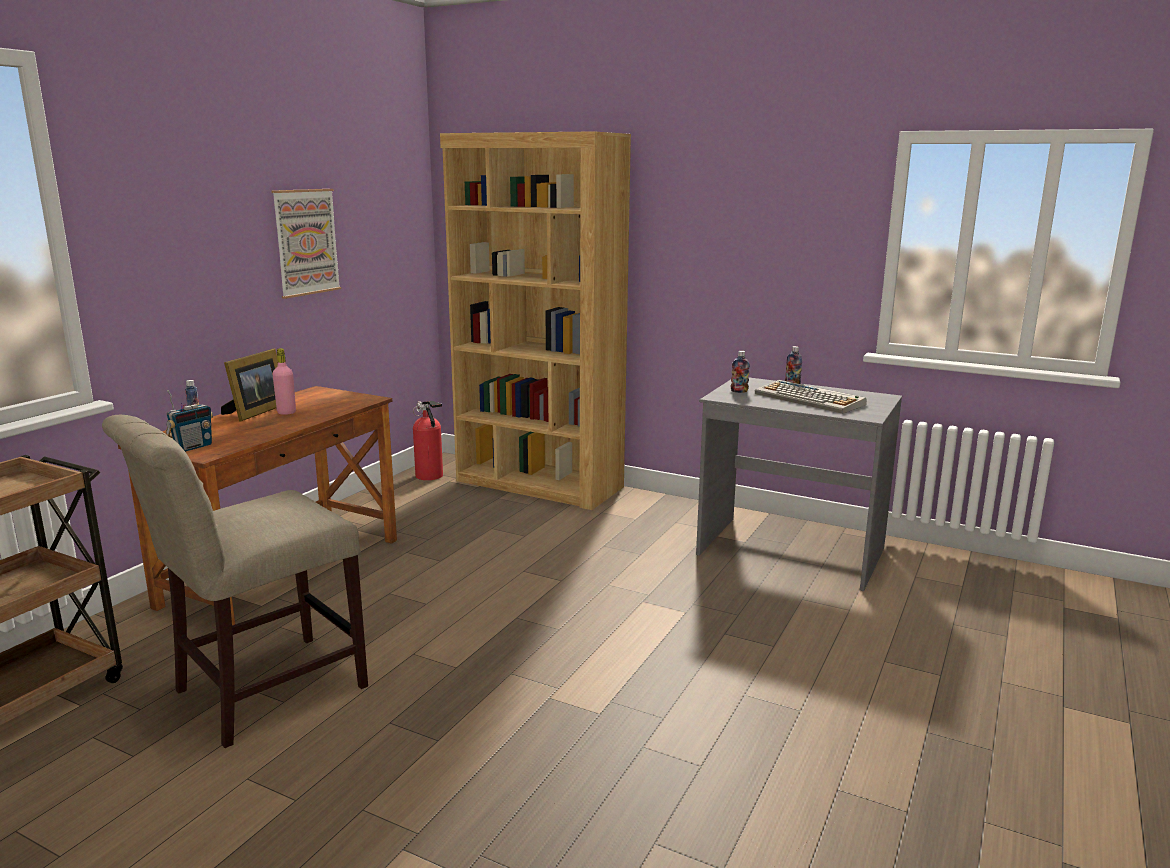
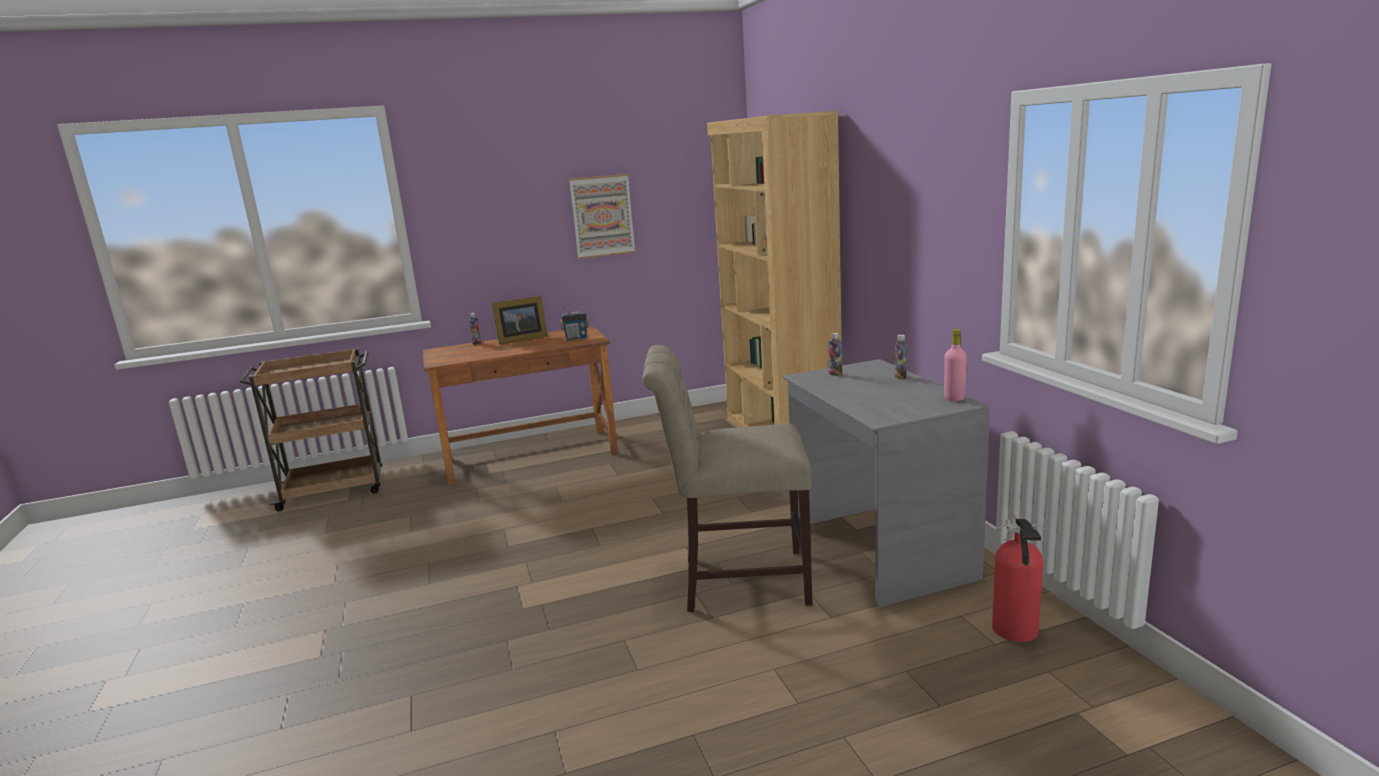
camera: 45 degrees right, 0 degrees up
beige chair [102,415,368,748] -> beige chair moved to [642,345,813,612]
radio [166,390,213,452] -> radio moved to [560,301,589,340]
pink bottle [273,348,296,415] -> pink bottle moved to [944,329,967,401]
fire extinguisher [413,401,443,480] -> fire extinguisher moved to [992,512,1043,642]
keyboard [755,380,867,414] -> none

